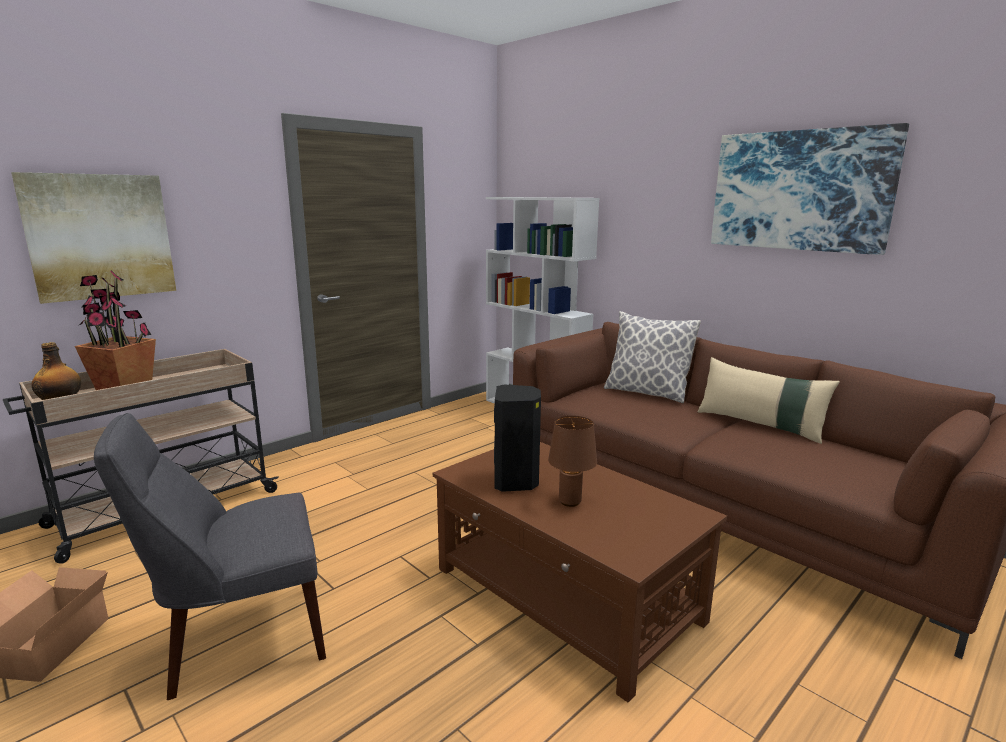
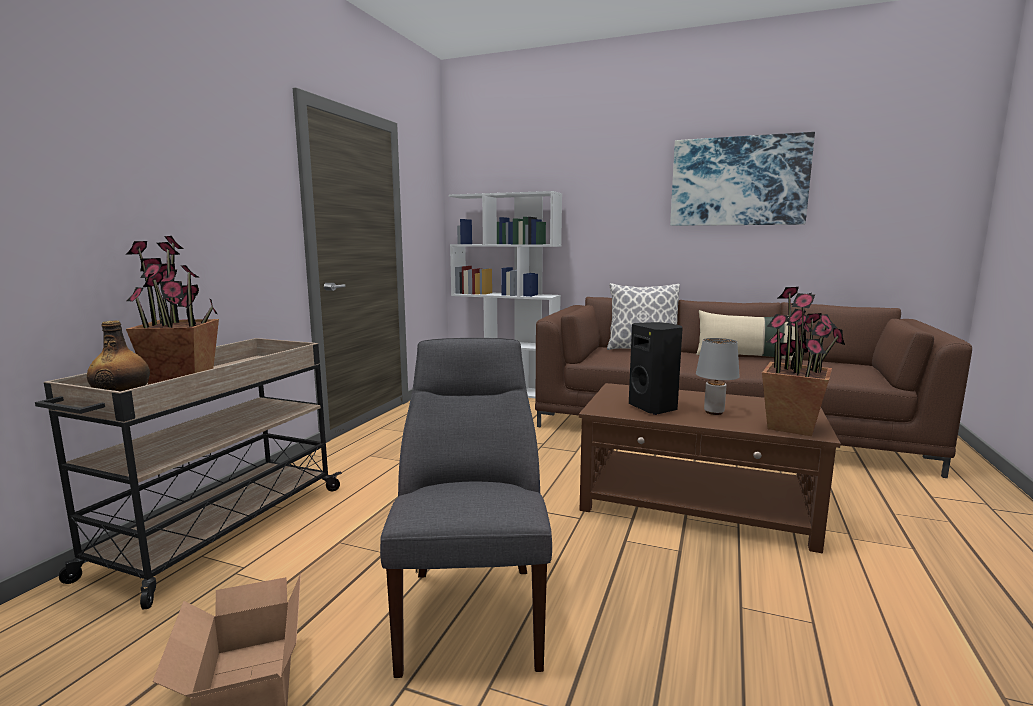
camera: 25 degrees left, 5 degrees down
picture [11,172,176,304] -> none
grey chair [94,413,326,700] -> grey chair turned 135 degrees clockwise [380,338,552,678]
brown table lamp [548,416,597,507] -> grey table lamp [696,338,740,415]
none -> potted plant [762,287,845,436]

